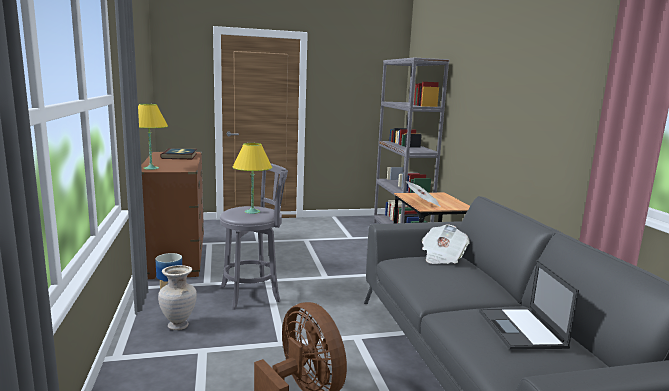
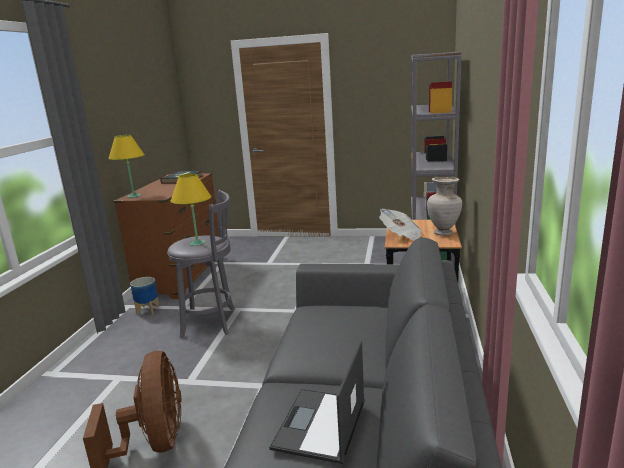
camera: 25 degrees right, 5 degrees up
beige vase [158,265,197,330] -> beige vase moved to [427,177,462,236]
newspaper [422,224,470,264] -> none

